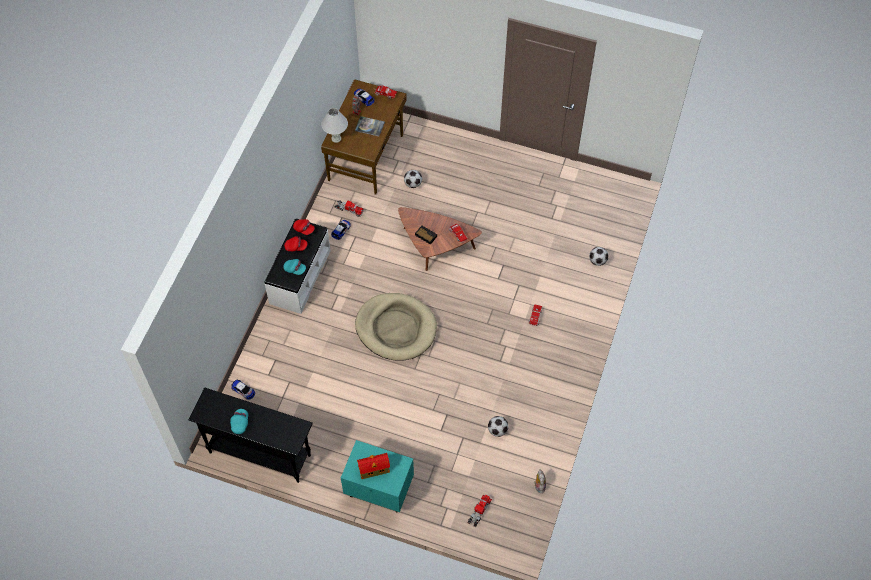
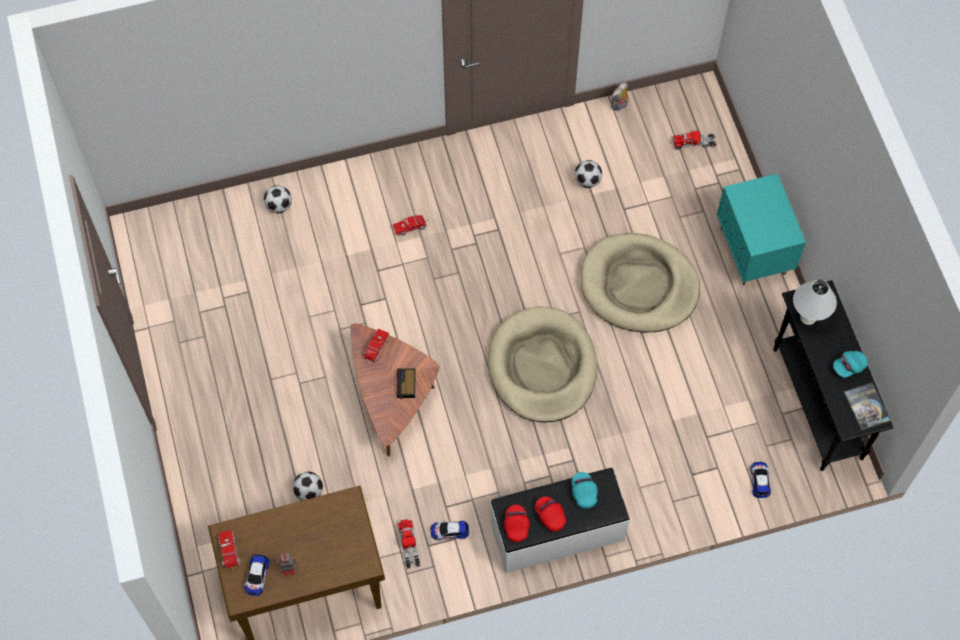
camera: 125 degrees left, 5 degrees up
white table lamp [321,108,348,143] -> white table lamp moved to [793,279,837,325]
book [355,116,385,136] -> book moved to [844,383,890,430]
toy house [357,453,390,479] -> none
none -> beige dog bed [581,233,700,332]

